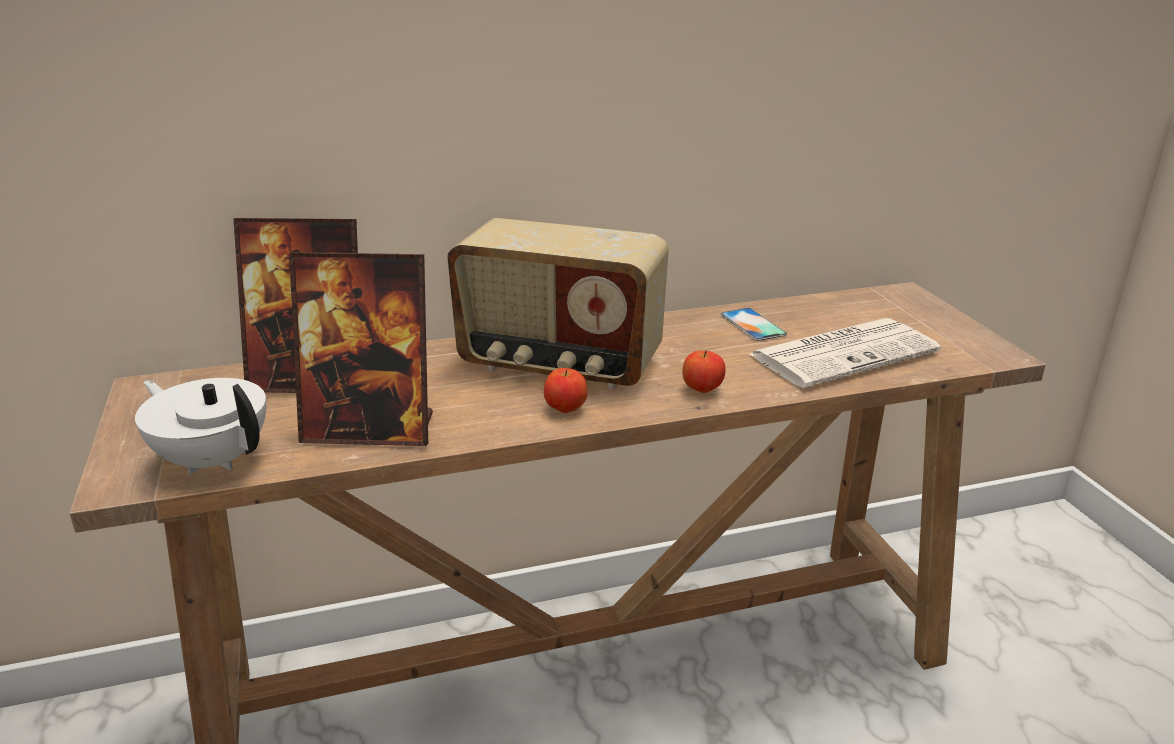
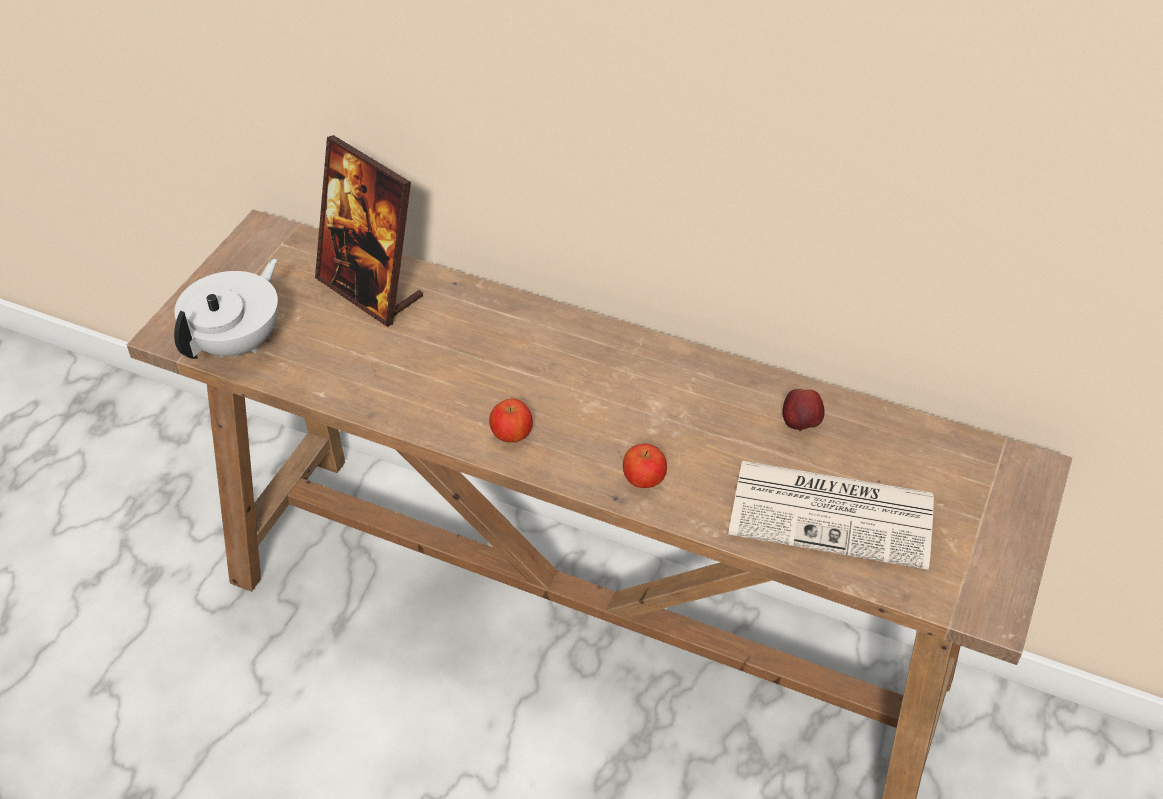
camera: 40 degrees right, 20 degrees up
white teapot [135,378,266,474] -> white teapot turned 45 degrees clockwise [174,258,278,359]
picture frame [289,252,433,446] -> none
radio [447,218,669,389] -> none
phone [720,308,787,341] -> apple [783,389,825,431]

